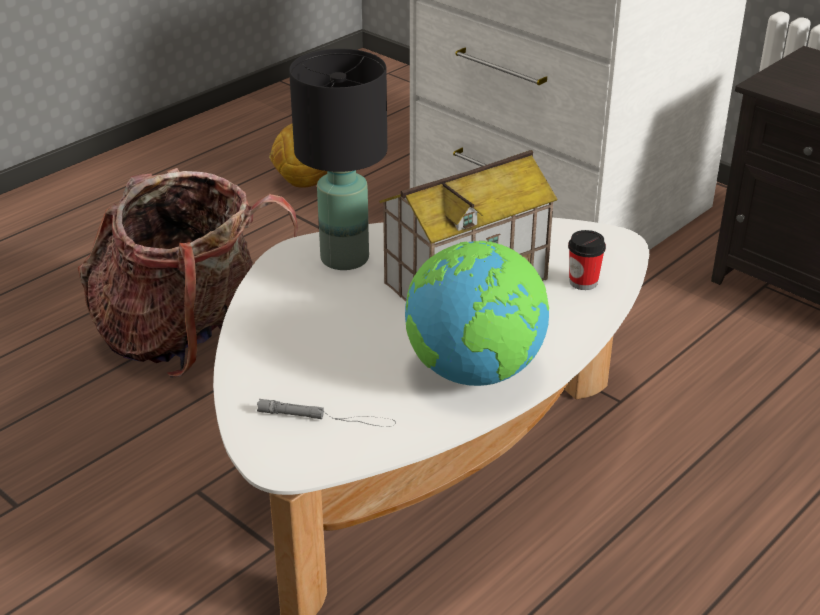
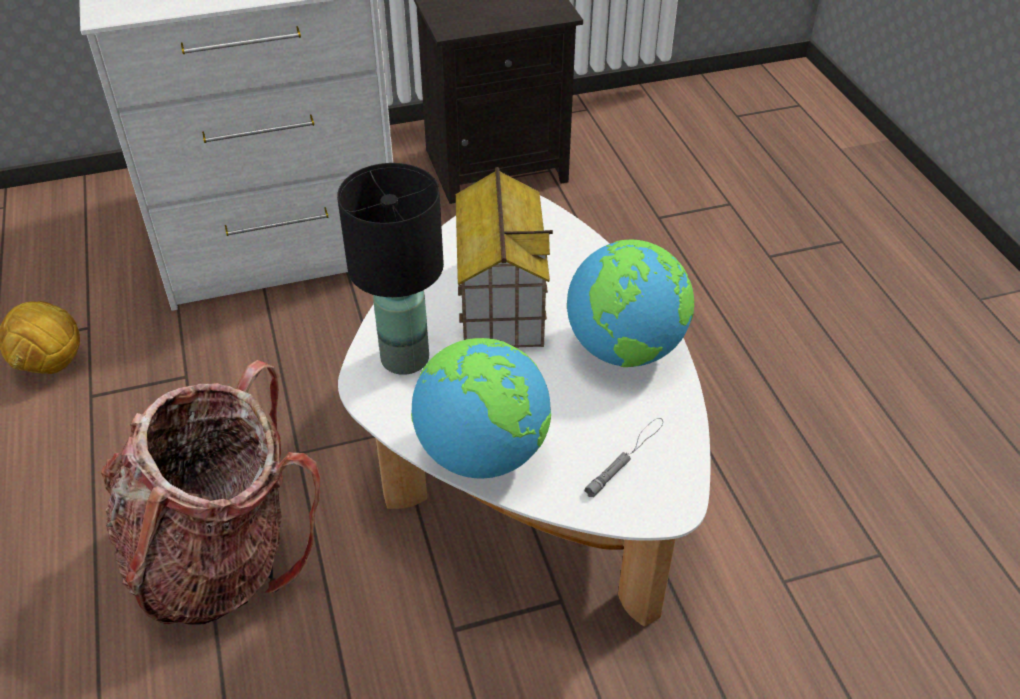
camera: 60 degrees left, 10 degrees up
cup [568,230,606,290] -> none
none -> globe [411,338,551,479]

